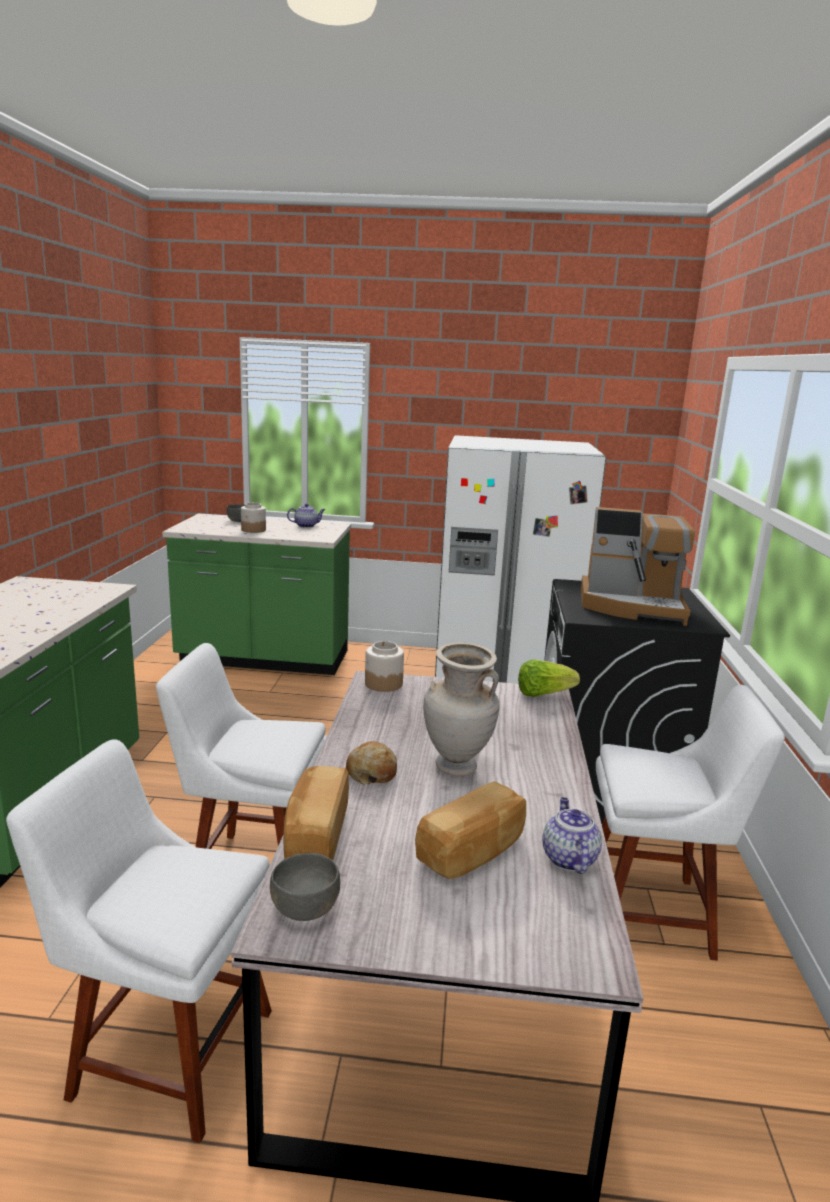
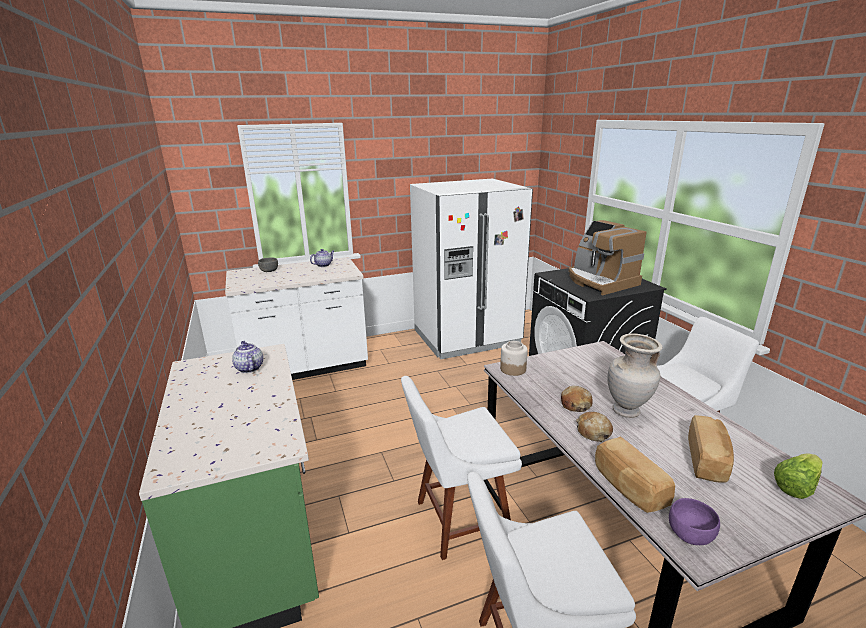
camera: 25 degrees left, 5 degrees up
green counter [162,513,351,675] -> white counter [225,257,368,380]
jar [241,503,266,533] -> none
grey bowl [270,853,340,921] -> purple bowl [669,498,720,545]
lettuce [518,659,580,697] -> lettuce moved to [774,453,822,499]
teapot [542,797,602,874] -> teapot moved to [232,341,263,373]
coffee machine [580,507,695,626] -> coffee machine turned 75 degrees clockwise [568,220,647,295]
none -> bread [561,386,593,412]

